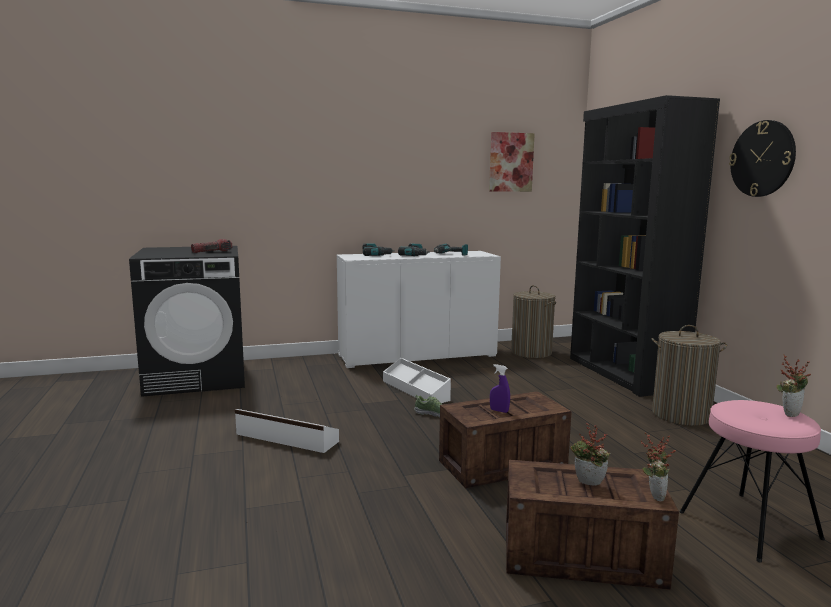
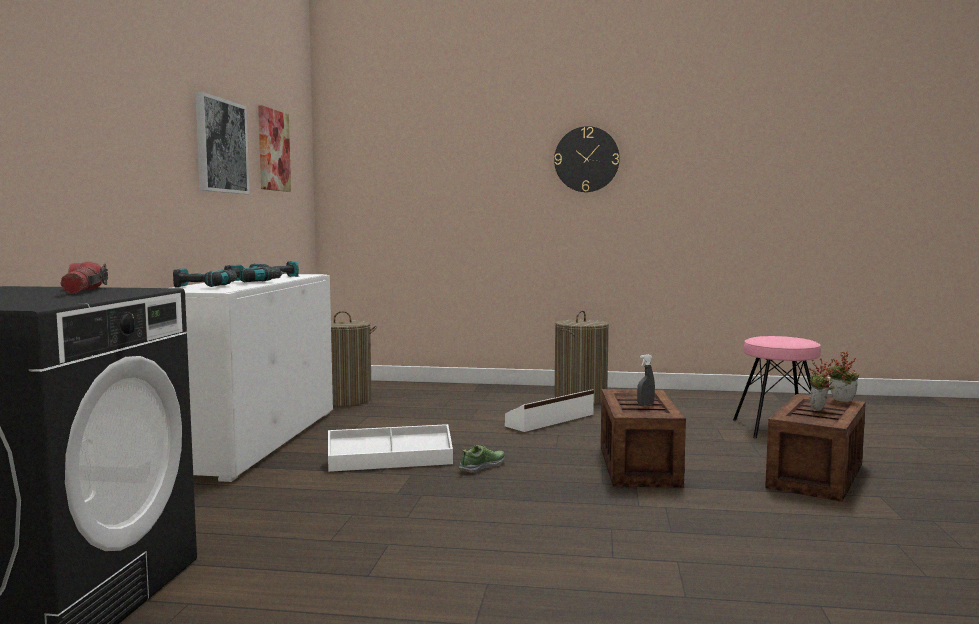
camera: 65 degrees left, 5 degrees down
white storage box [235,409,339,453] -> white storage box moved to [505,389,594,432]
purple spray bottle [490,364,510,413] -> grey spray bottle [637,354,655,406]
black bookcase [570,95,720,397] -> none
potted plant [776,354,811,417] -> none
none -> picture [195,92,250,194]

